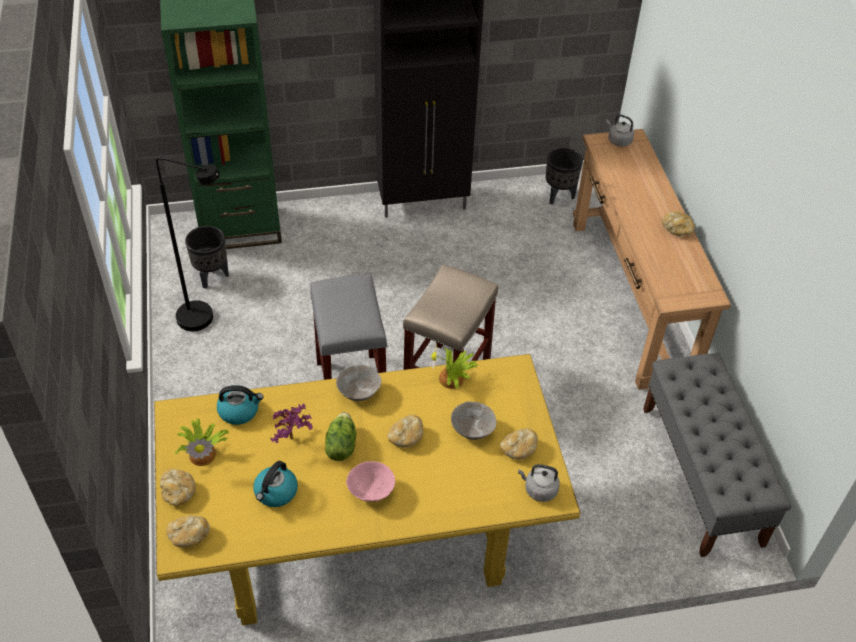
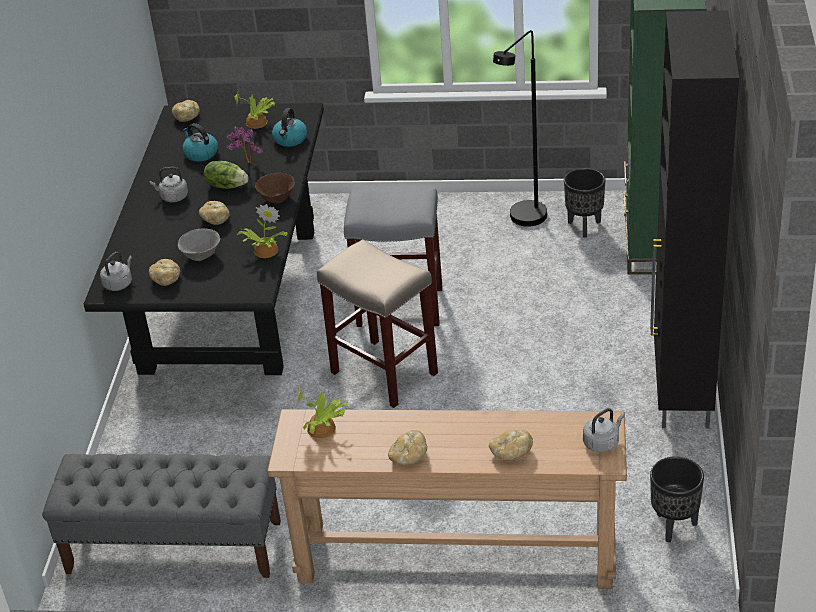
camera: 110 degrees right, 10 degrees down
yellow dining table [154,354,580,625] -> black dining table [84,103,324,375]
bread [160,469,196,506] -> bread moved to [489,430,533,460]
grey bowl [336,365,382,401] -> brown bowl [255,173,295,204]
pink bowl [346,461,395,502] -> grey kettle [150,167,188,202]
none -> potted plant [293,382,348,438]

